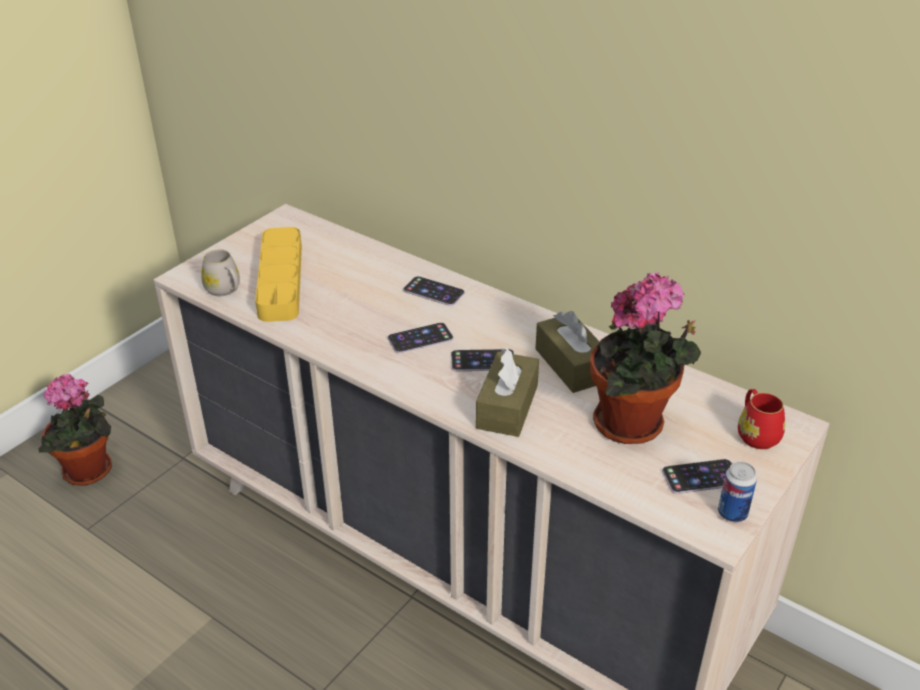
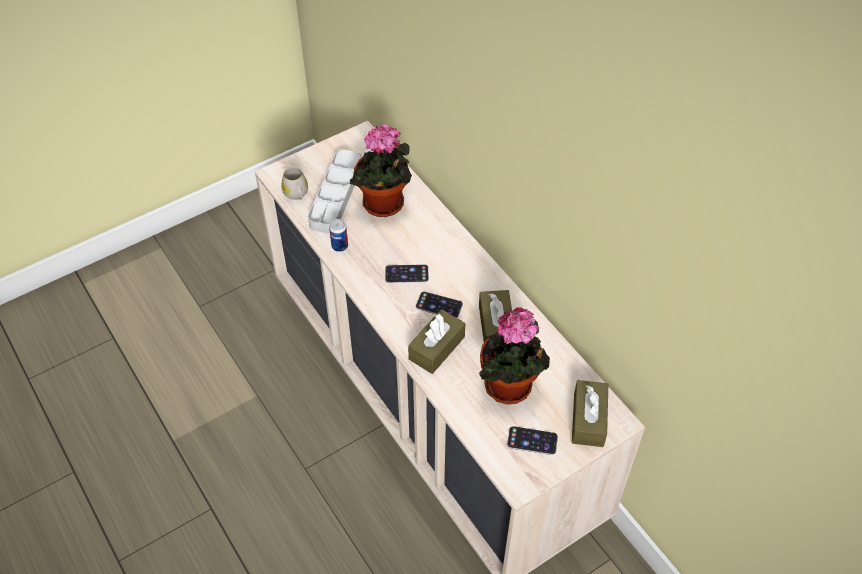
camera: 20 degrees right, 15 degrees up
potted plant [38,374,112,486] -> potted plant moved to [350,125,412,217]
yellow tray [255,227,302,322] -> grey tray [308,149,362,234]
phone [403,276,464,306] -> none
can [718,462,757,522] -> can moved to [329,219,348,252]
red mug [738,389,785,449] -> brown tissue box [572,380,608,447]

